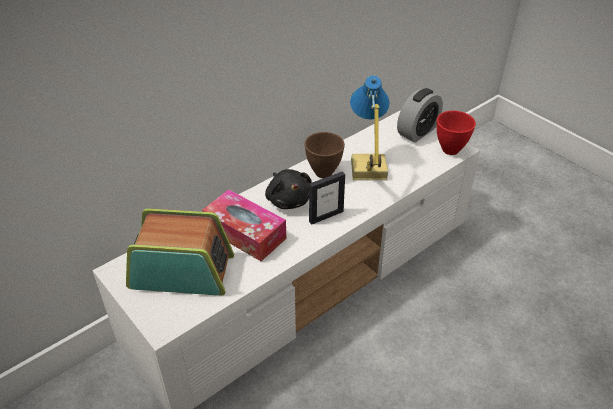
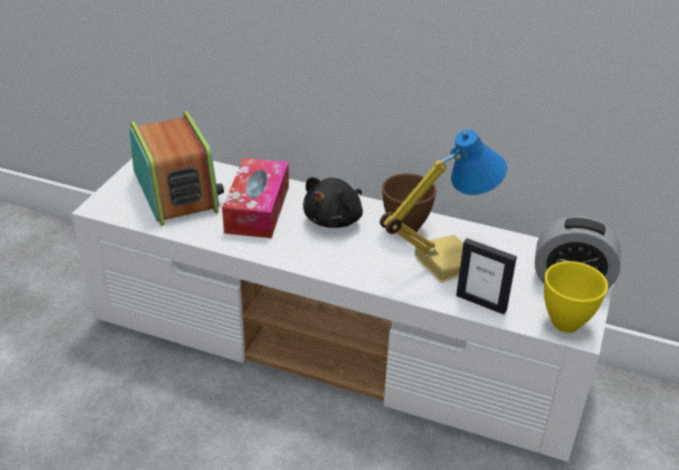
camera: 60 degrees right, 5 degrees down
picture frame [309,171,345,224] -> picture frame moved to [456,238,517,315]
red bowl [437,111,476,155] -> yellow bowl [544,261,608,333]

